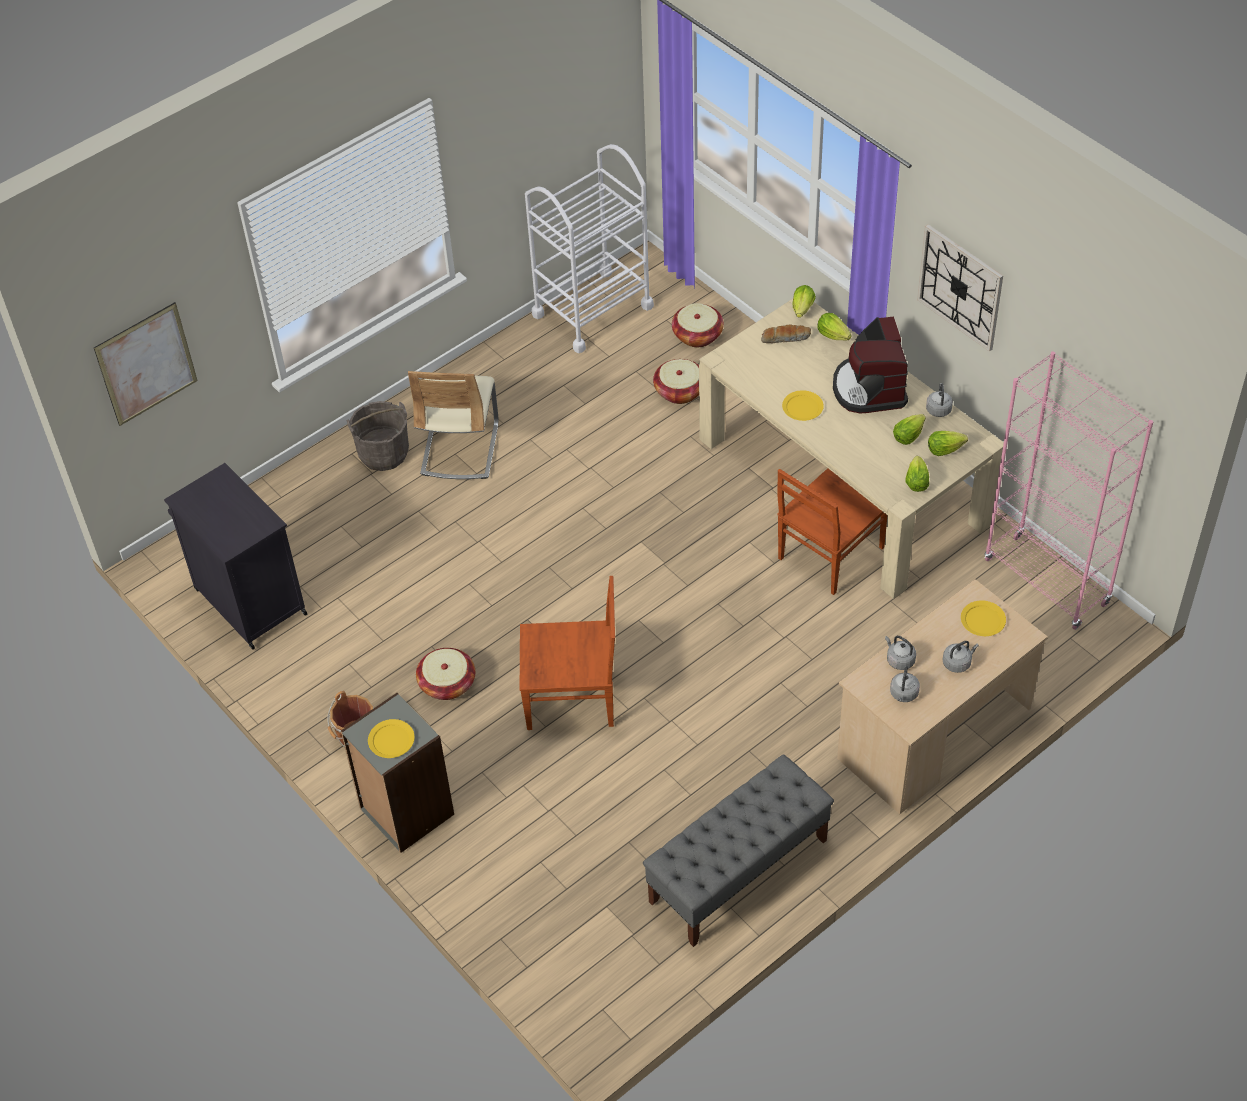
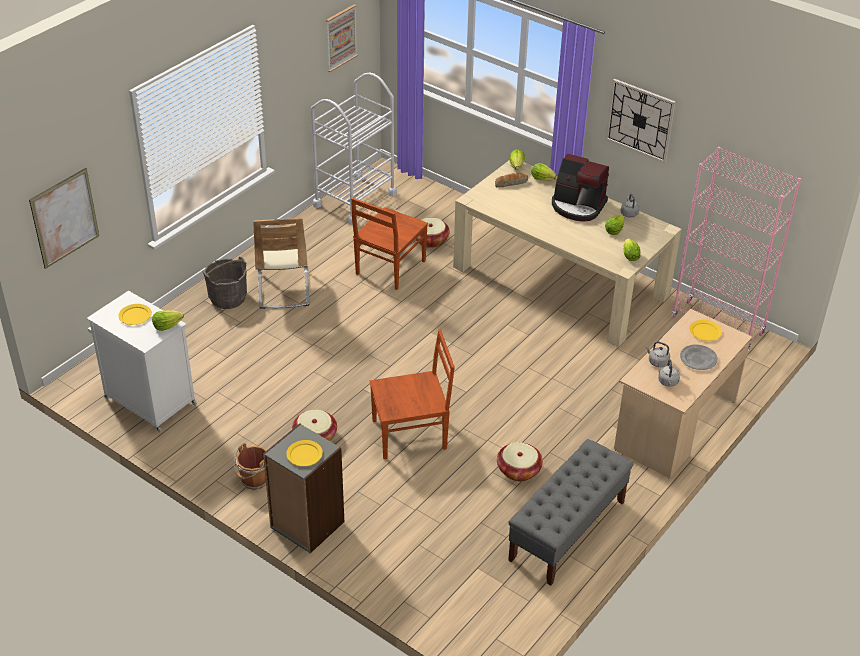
camera: 15 degrees left, 10 degrees down
black cabinet [164,463,307,650] -> white cabinet [87,291,197,432]
basket [672,303,724,347] -> basket moved to [497,442,543,481]
brown chair [777,468,887,595] -> brown chair moved to [351,198,428,290]
yellow plate [782,390,824,421] -> yellow plate moved to [118,304,152,325]
coffee machine [833,317,908,414] -> coffee machine turned 45 degrees counterclockwise [552,154,609,222]
lettuce [928,431,968,456] -> lettuce moved to [152,310,184,331]
grey kettle [943,641,979,673] -> grey plate [680,344,718,370]
none -> picture [326,4,358,72]

